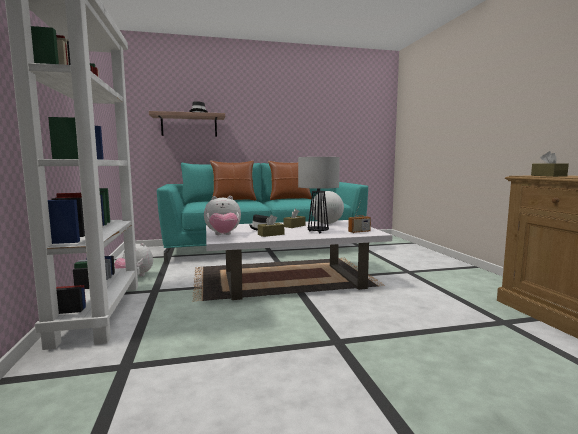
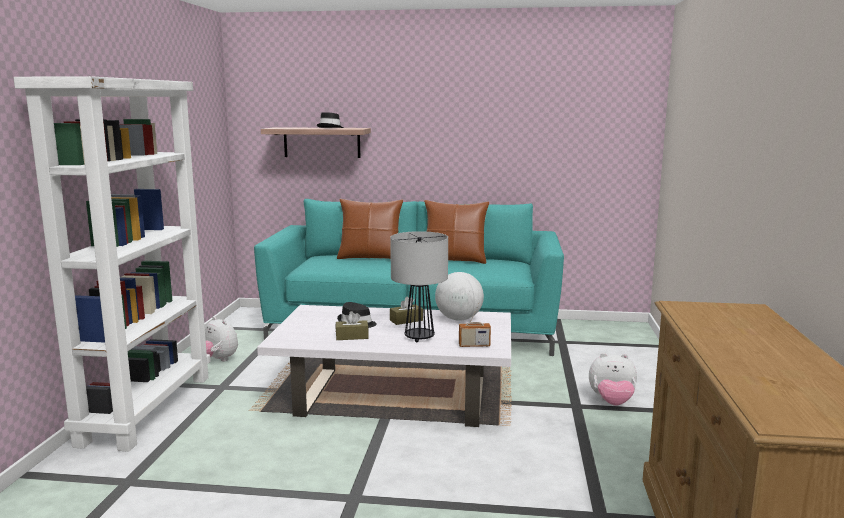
camera: 20 degrees right, 5 degrees up
plush toy [204,196,241,235] -> plush toy moved to [589,353,637,406]
brown tissue box [531,151,569,177] -> none

